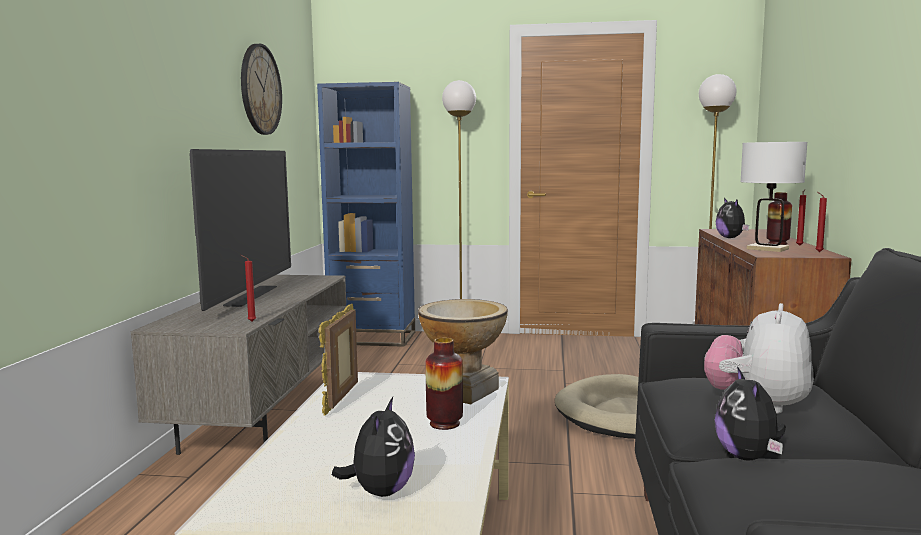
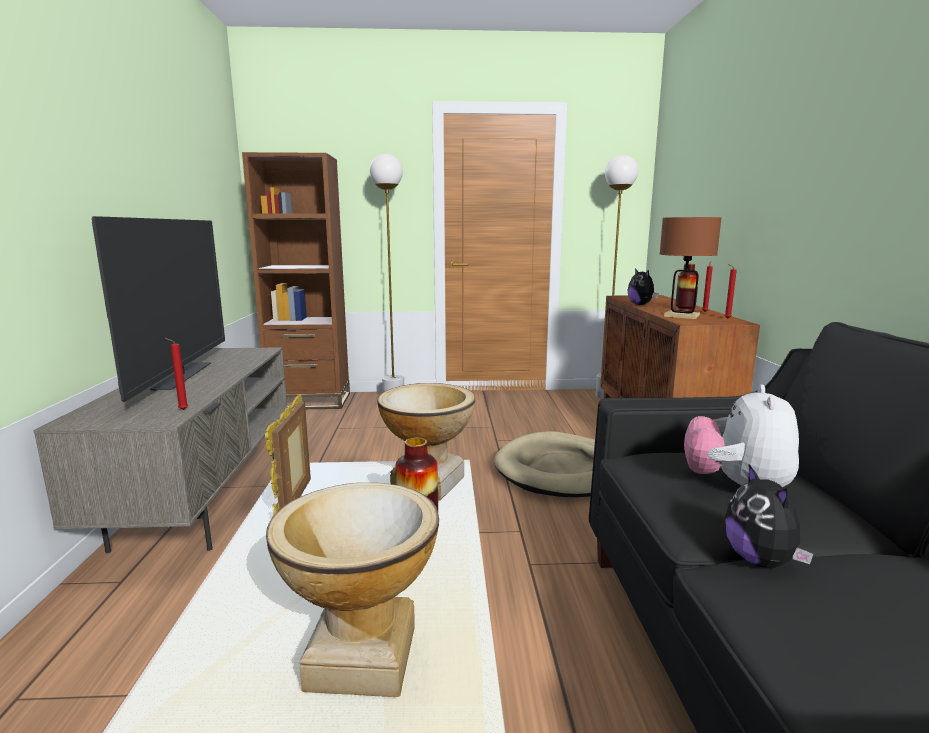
camera: 10 degrees left, 5 degrees up
wall clock [241,44,282,135] -> none
blue bookcase [317,82,415,347] -> brown bookcase [242,152,350,409]
plush toy [332,397,415,497] -> vase [266,483,439,697]
white table lamp [740,142,807,252] -> brown table lamp [660,217,722,319]

